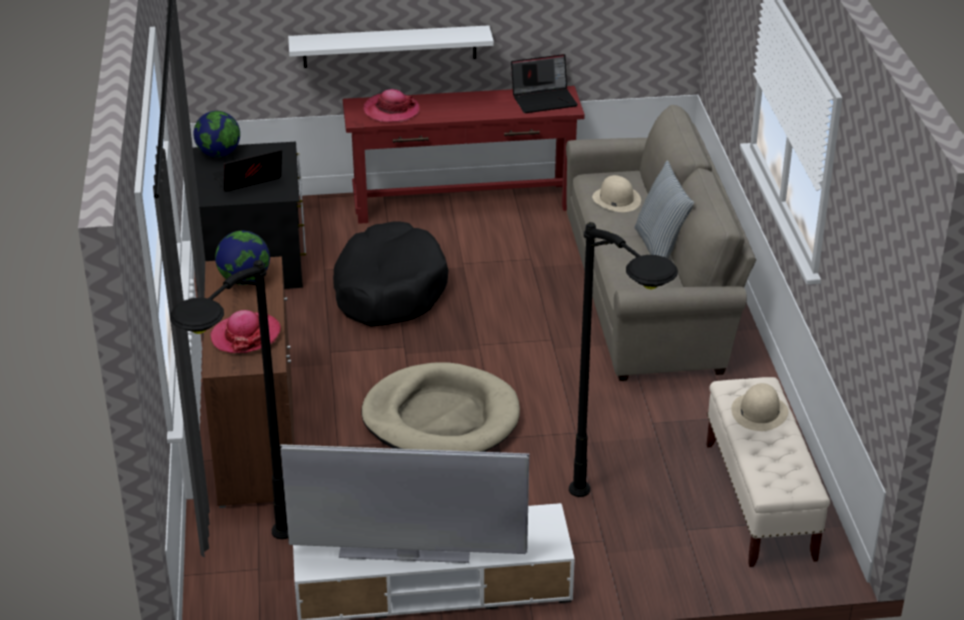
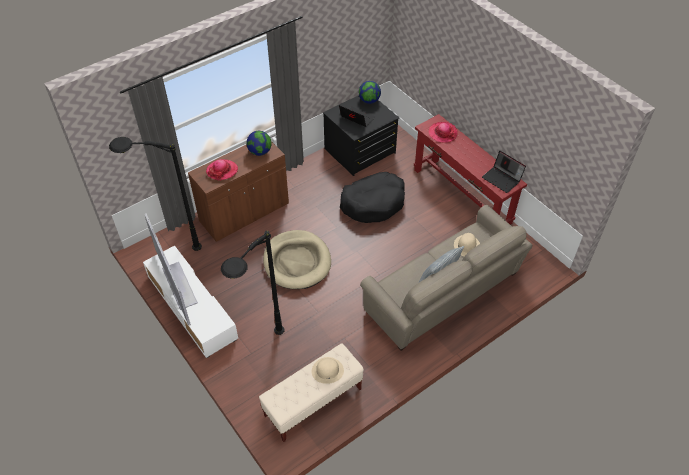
camera: 60 degrees right, 15 degrees up
white shelf [288,25,494,68] -> none

